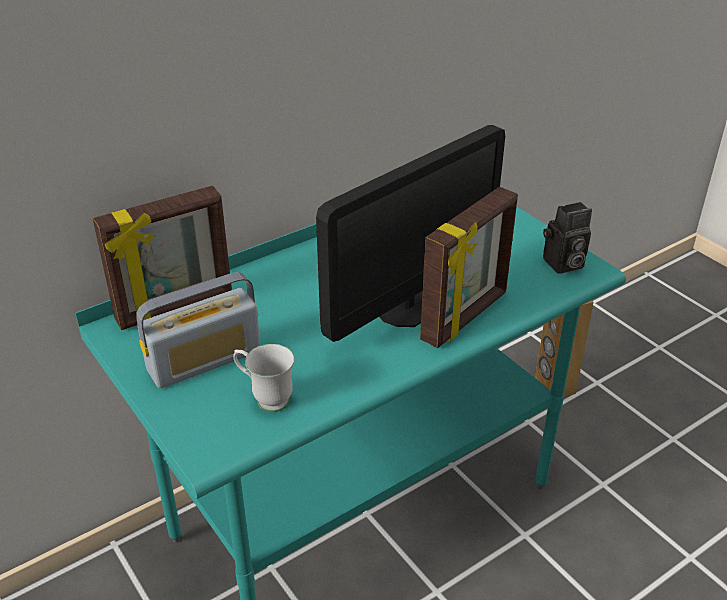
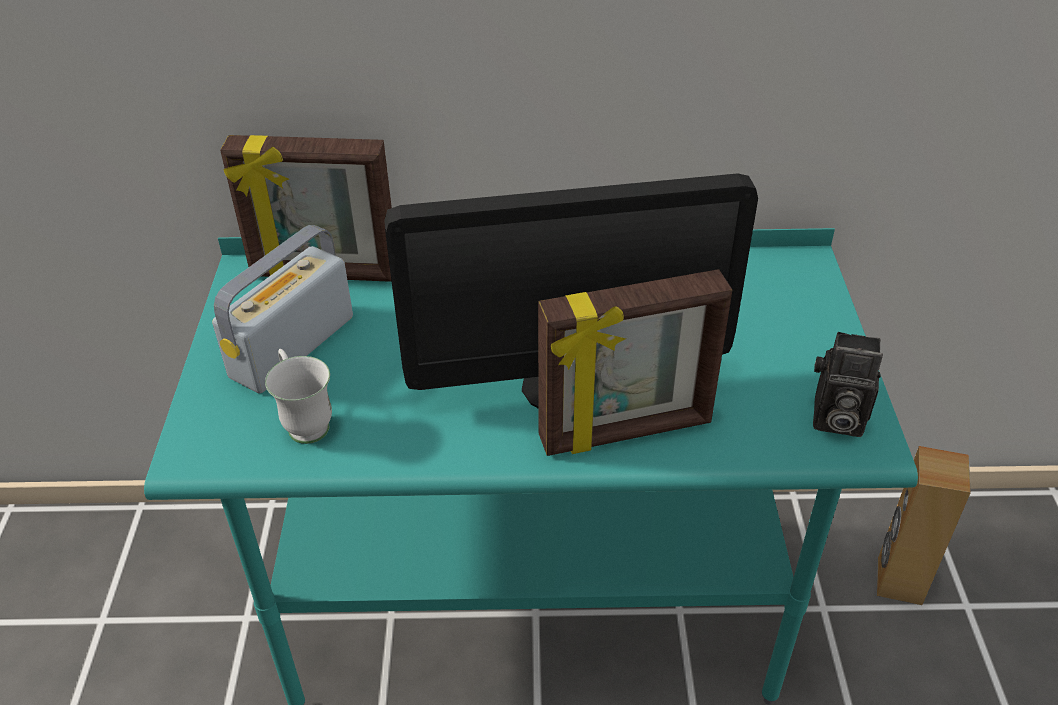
camera: 35 degrees right, 5 degrees up
radio [136,272,261,389] -> radio turned 120 degrees clockwise [212,225,353,393]

